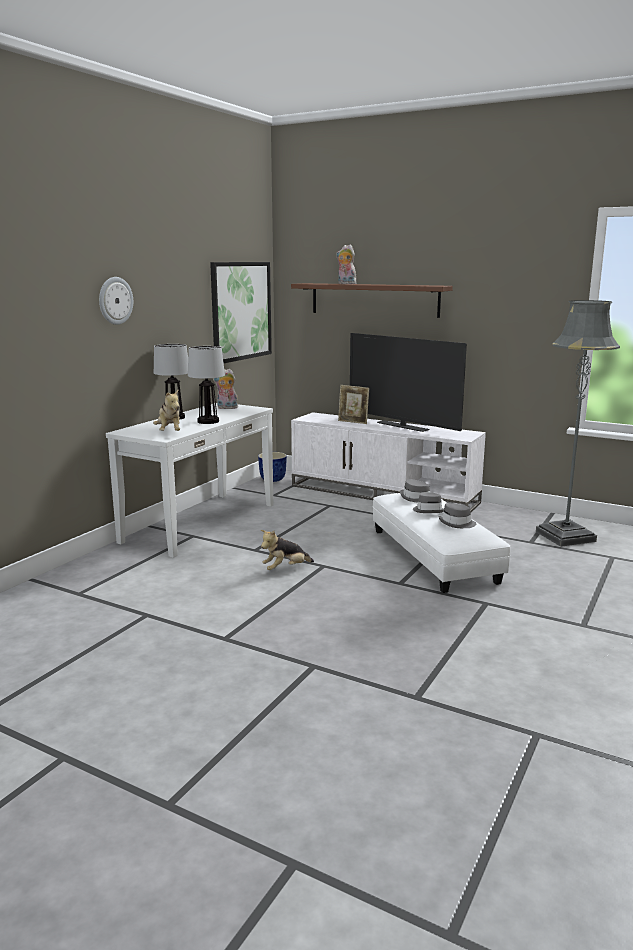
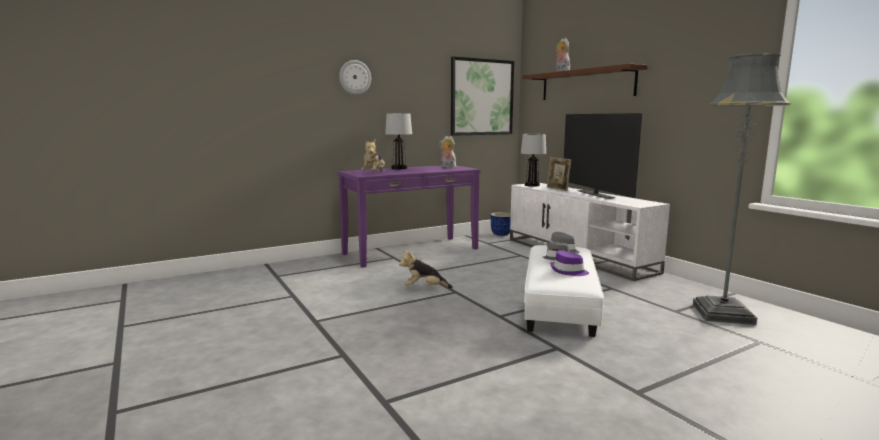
camera: 30 degrees right, 5 degrees down
white console table [106,403,274,558] -> purple console table [337,166,480,268]
table lamp [188,346,225,424] -> table lamp moved to [521,134,546,187]
grey hat [438,503,476,528] -> purple hat [550,250,589,276]

